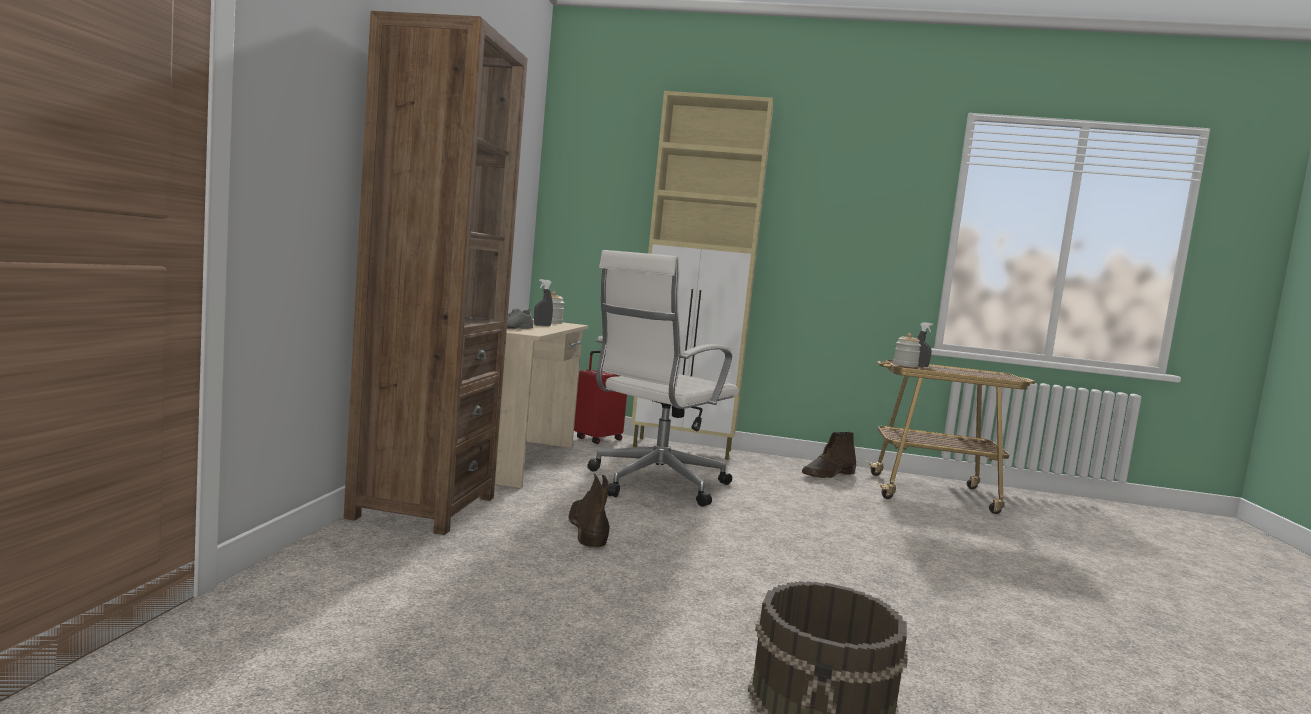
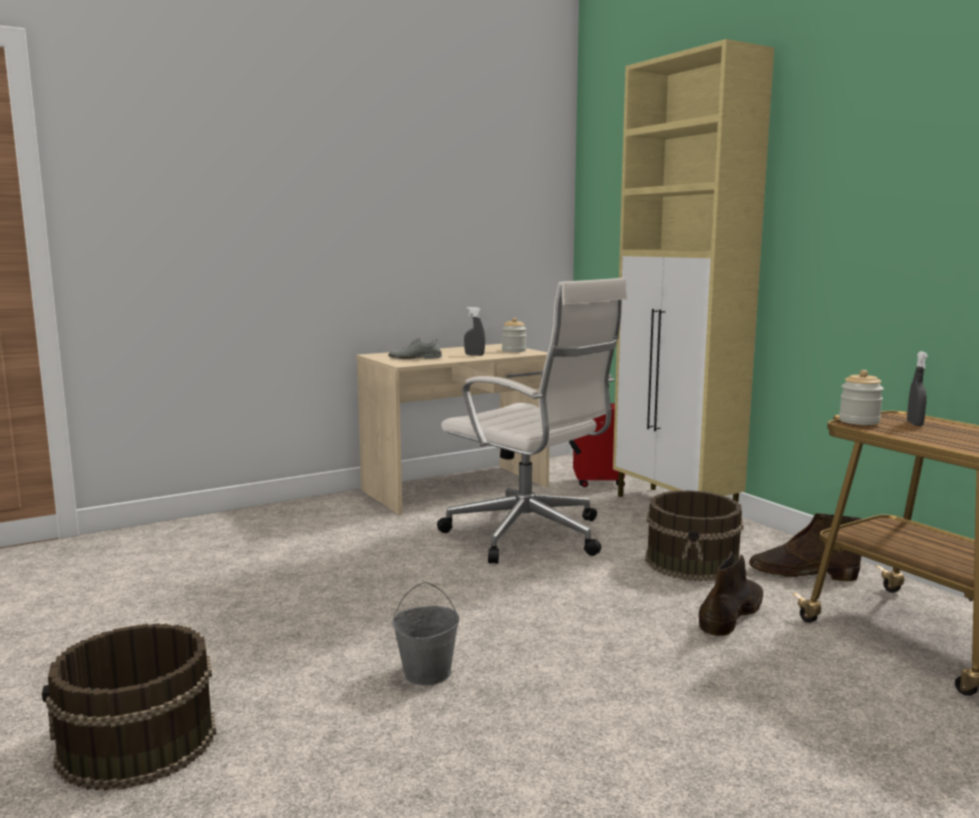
camera: 50 degrees right, 5 degrees up
brown bookcase [344,11,528,535] -> none
brown boot [568,474,610,548] -> brown boot moved to [699,551,763,636]
white office chair [587,250,739,507] -> white office chair turned 135 degrees counterclockwise [437,278,627,564]
none -> grey bucket [392,582,460,686]
none -> brown bucket [645,490,744,582]

